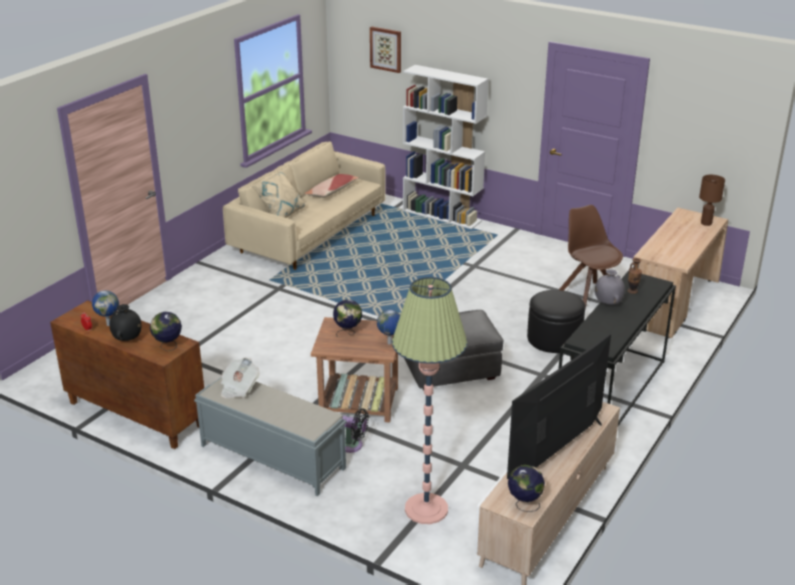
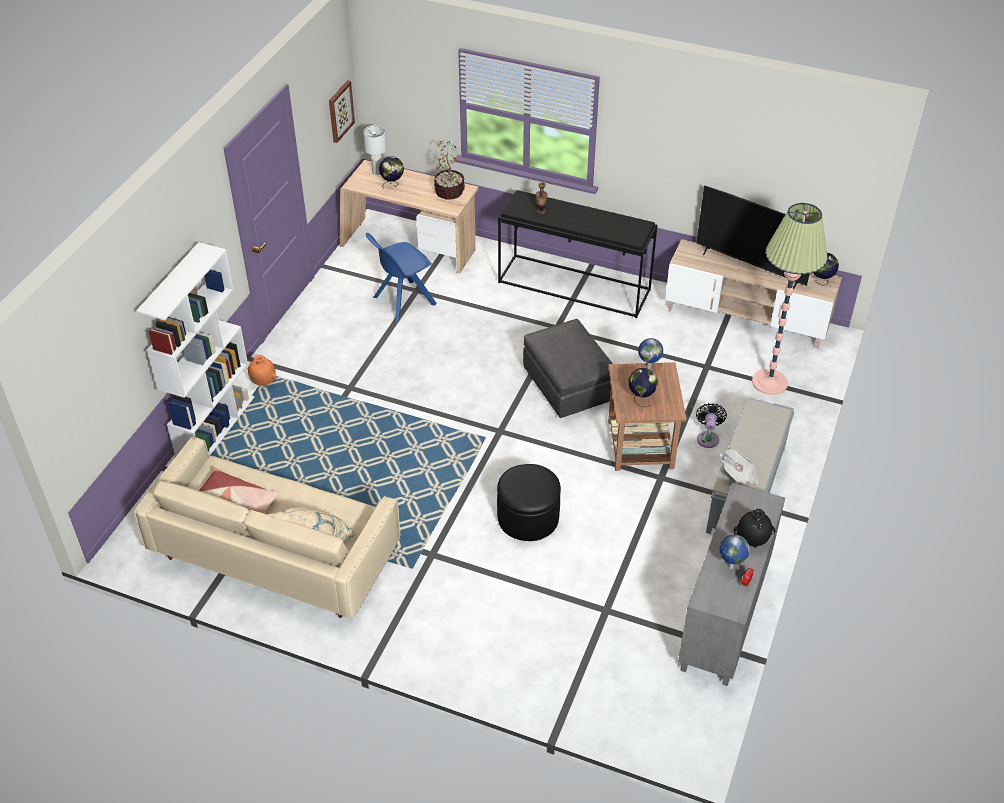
camera: 100 degrees left, 15 degrees up
brown cabinet [50,300,204,449] -> grey cabinet [678,483,785,686]
globe [150,312,182,351] -> globe moved to [379,156,404,188]
picture [370,27,401,73] -> picture moved to [329,80,355,143]
black ottoman [527,290,585,353] -> black ottoman moved to [497,464,561,541]
brown chair [559,205,623,309] -> blue chair [366,233,437,322]
grey vase [595,269,625,304] -> none
brown table lamp [699,175,725,226] -> white table lamp [363,125,387,175]
none -> orange vase [248,355,277,386]
none -> potted plant [434,141,465,200]

